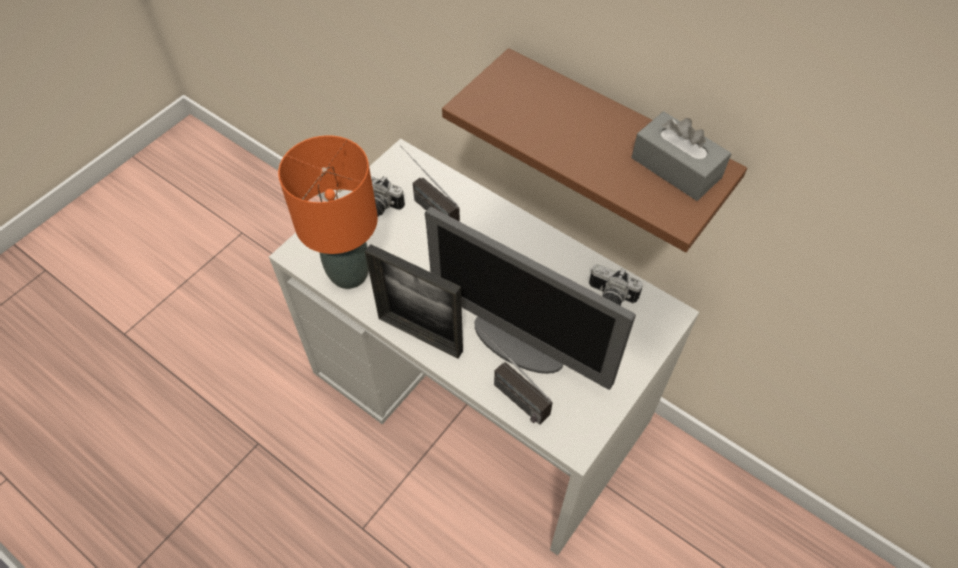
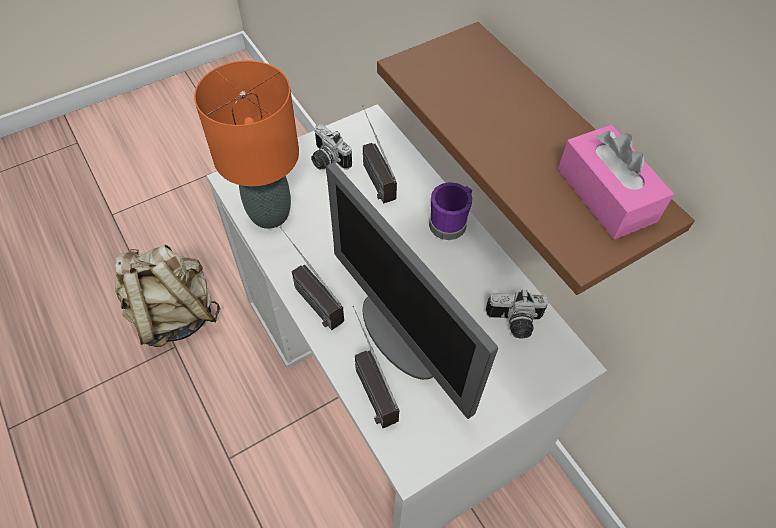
camera: 20 degrees right, 0 degrees up
picture frame [365,244,463,359] -> radio [280,227,344,330]
camera [589,264,643,306] -> camera turned 45 degrees counterclockwise [486,289,548,338]
grey tissue box [632,111,731,201] -> pink tissue box [558,125,674,239]
none -> beige backpack [115,245,221,347]
none -> purple mug [429,182,472,240]

